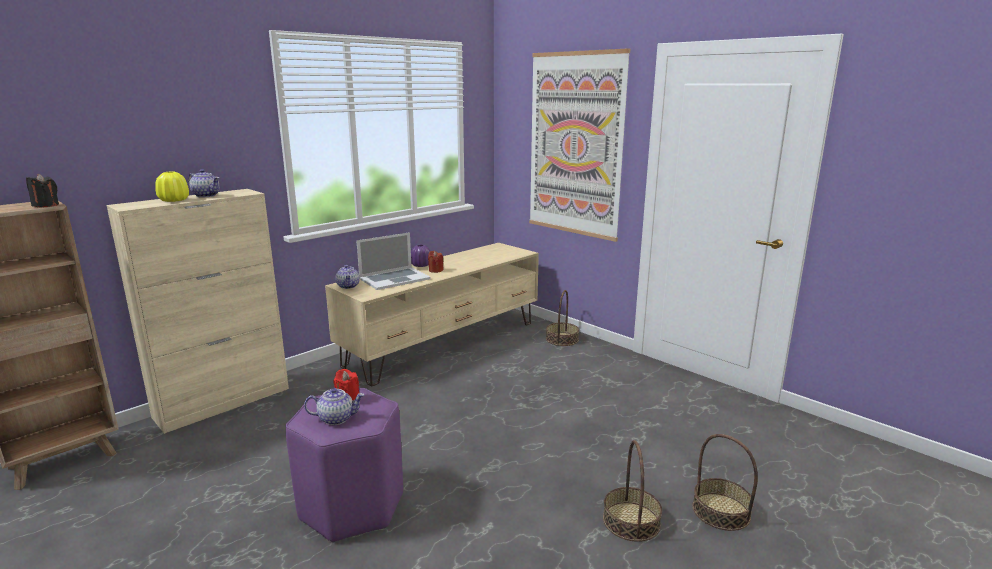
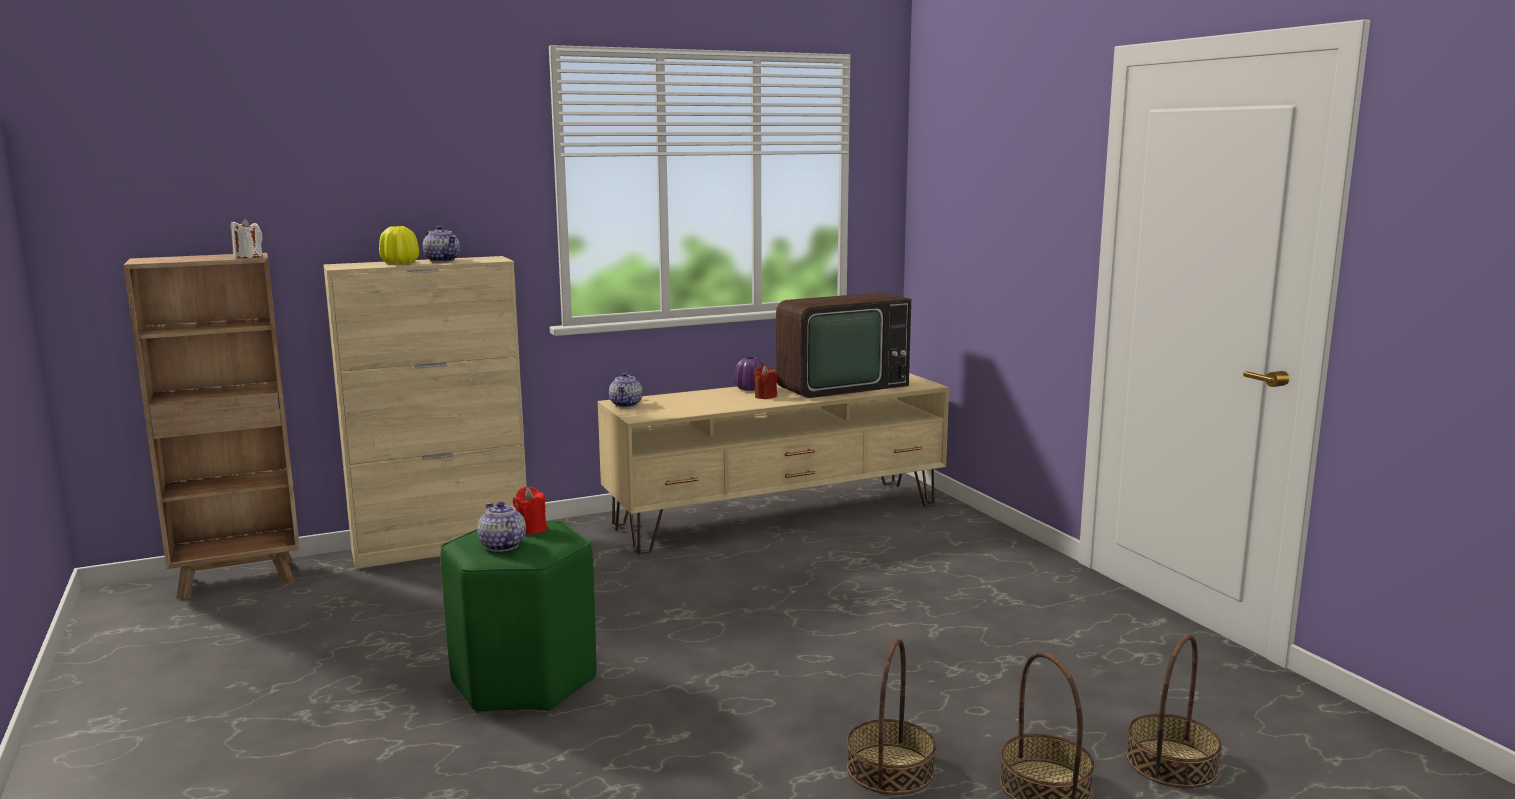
camera: 20 degrees right, 5 degrees down
black candle [26,174,59,207] -> white candle [231,218,263,258]
purple stool [286,388,403,543] -> green stool [440,521,596,713]
teapot [304,388,365,425] -> teapot turned 135 degrees counterclockwise [477,502,526,552]
laptop [356,232,431,290] -> none
picture [529,48,630,242] -> none
basket [546,290,579,346] -> basket moved to [1126,635,1222,788]
none -> television [776,292,911,398]

